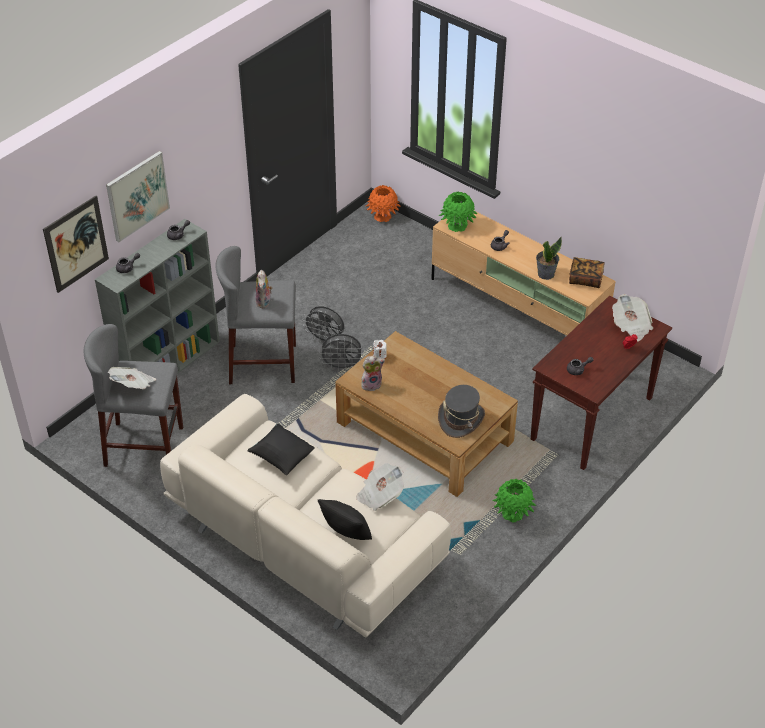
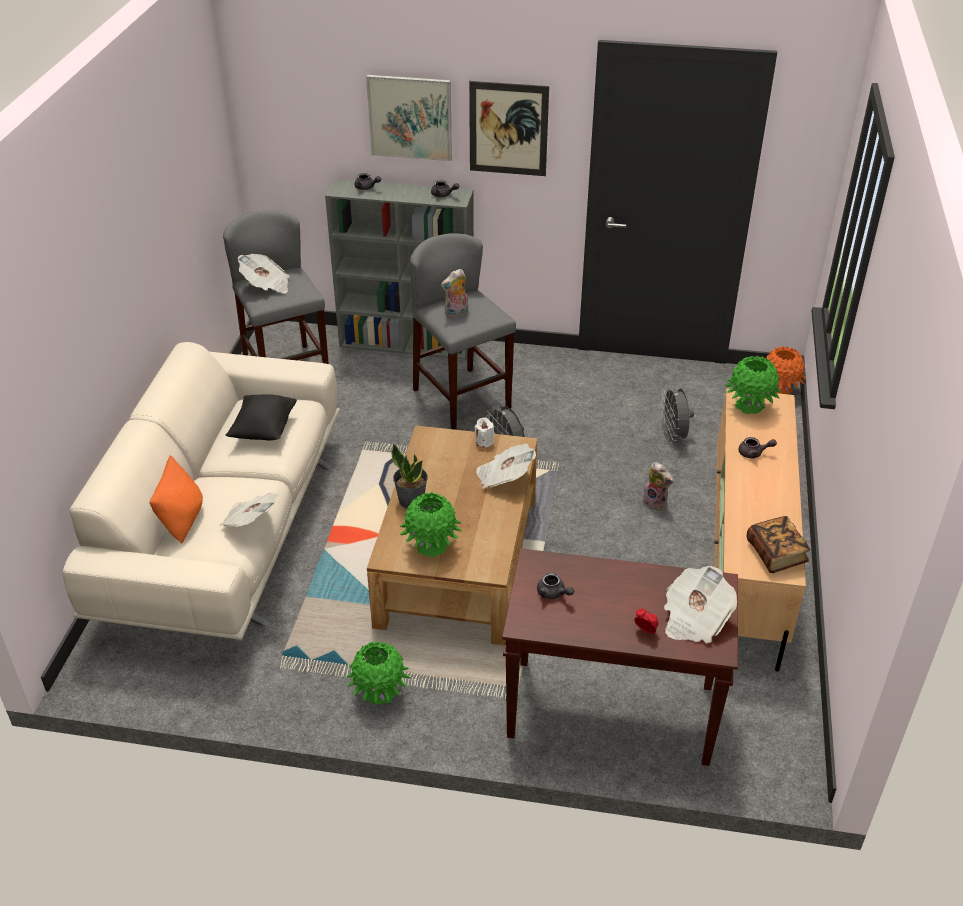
camera: 60 degrees right, 5 degrees down
picture [43,196,109,293] -> picture moved to [469,81,549,176]
grey fan [303,306,344,345] -> grey fan moved to [661,386,694,443]
black pillow [318,499,372,540] -> orange pillow [149,455,203,544]
plush toy [361,356,385,391] -> plush toy moved to [642,462,674,511]
grey hat [438,385,485,438] -> green vase [400,492,463,557]
potted plant [536,237,562,280] -> potted plant moved to [391,444,428,509]
none -> newspaper [476,444,536,489]

